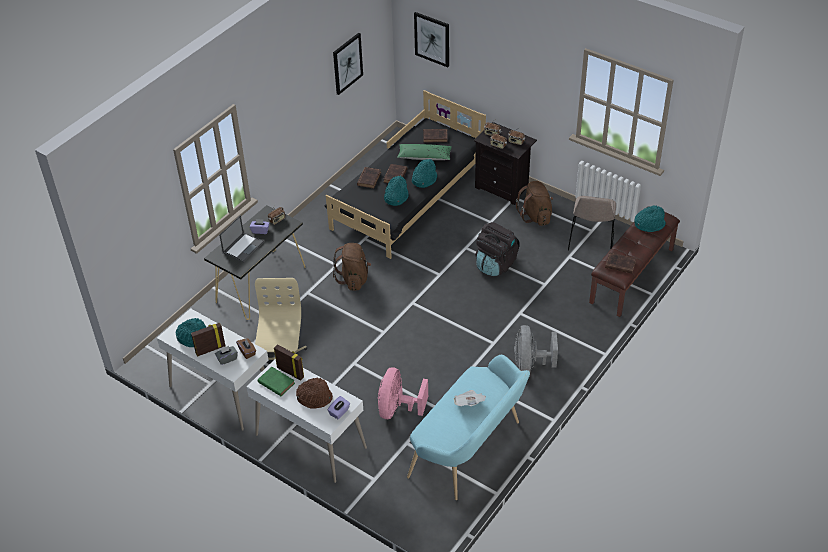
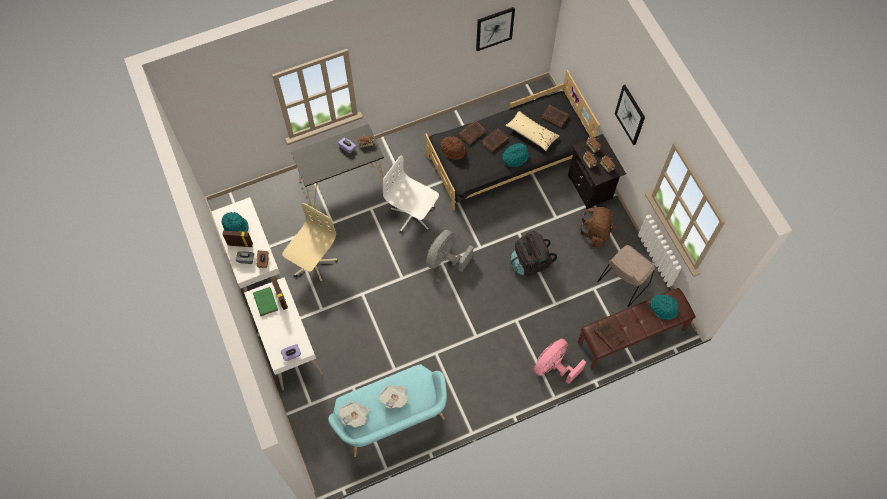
camera: 30 degrees right, 20 degrees up
laptop [219,215,264,262] -> none
brown hat [296,378,333,409] -> brown hat moved to [441,136,466,160]
brown backpack [333,243,371,291] -> white office chair [383,156,439,232]
pink fan [378,368,428,419] -> pink fan moved to [534,339,586,384]
turquoise hat [384,176,408,206] -> none
green pillow [397,144,452,160] -> beige pillow [505,111,559,151]
picture [414,12,449,67] -> picture moved to [615,85,645,145]
grey fan [514,325,558,373] -> grey fan moved to [426,230,474,272]
none -> newspaper [339,401,370,427]

